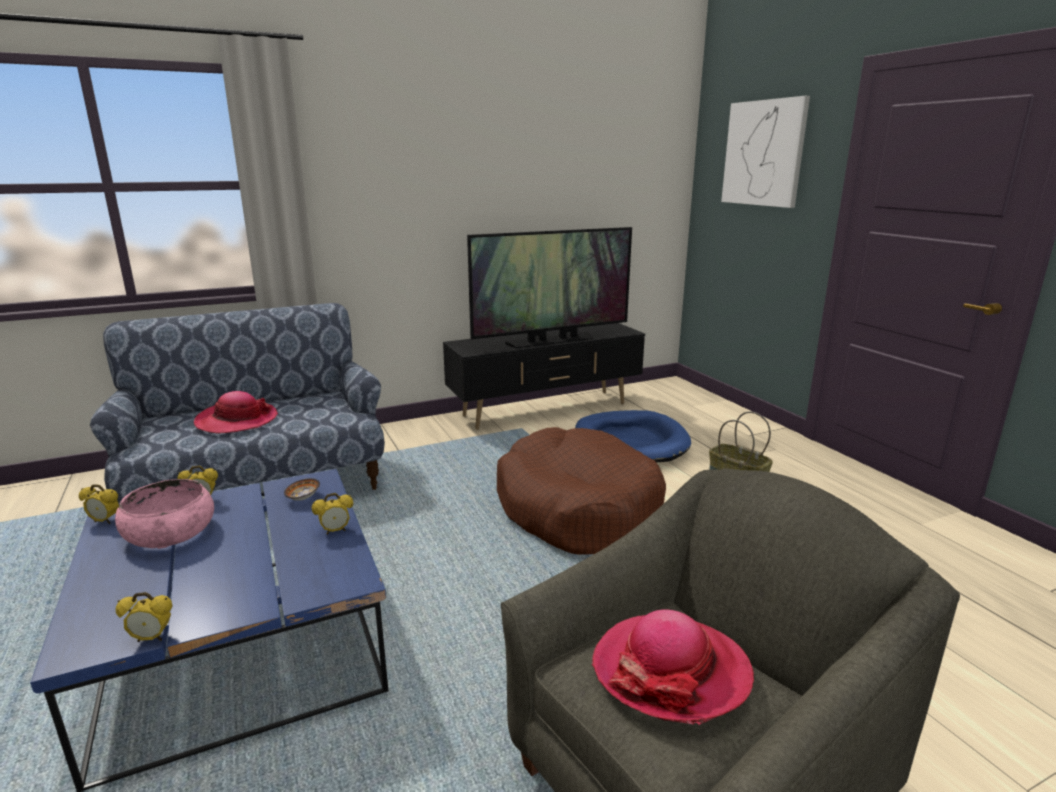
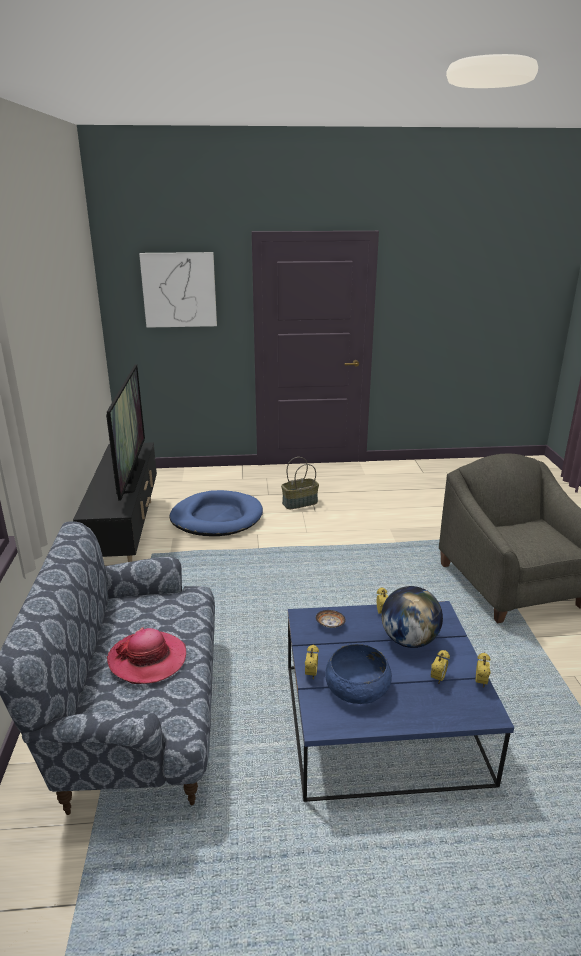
camera: 70 degrees left, 5 degrees up
alarm clock [79,484,119,524] -> alarm clock moved to [431,650,450,684]
pink bowl [115,479,214,549] -> blue bowl [325,644,392,704]
brown dog bed [497,427,666,555] -> none
hat [592,609,754,725] -> none
none -> globe [381,586,443,648]

